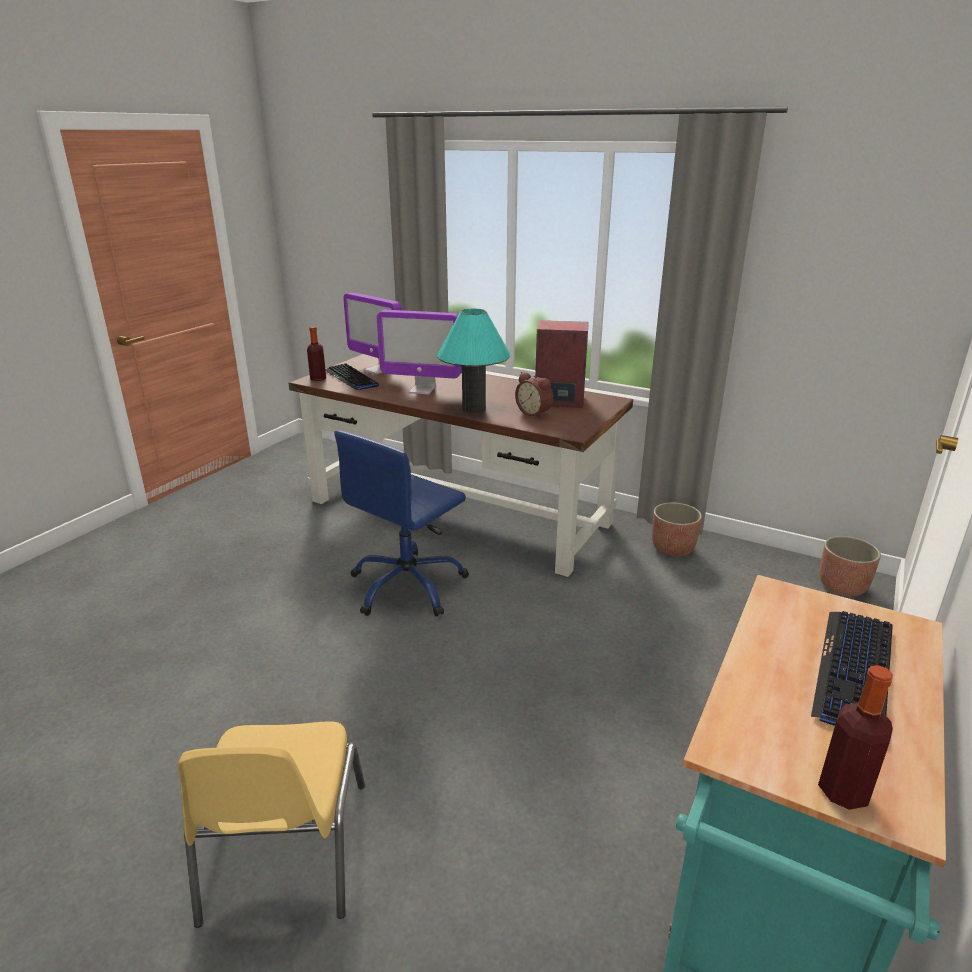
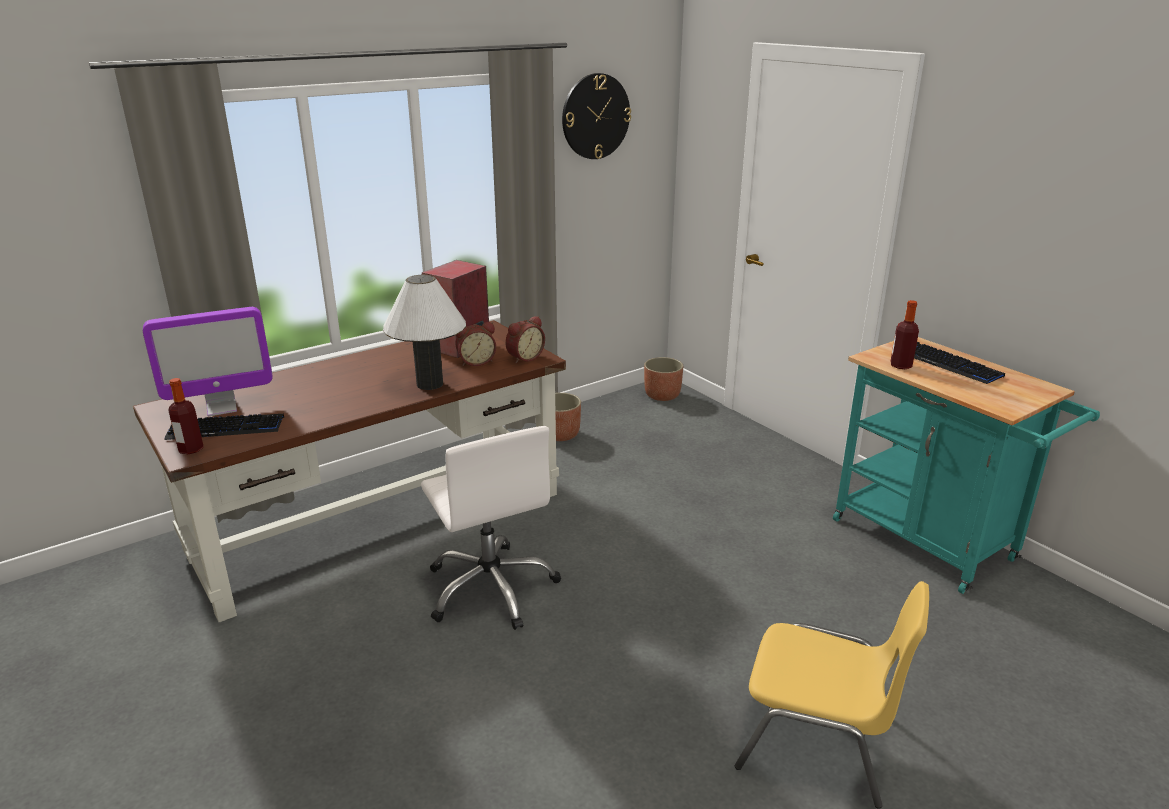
camera: 65 degrees left, 0 degrees up
blue office chair [334,430,469,617] -> white office chair [421,426,561,630]
monitor [377,310,462,395] -> none
turquoise table lamp [437,309,510,413] -> white table lamp [383,275,466,390]
bottle [818,665,893,810] -> bottle moved to [890,300,919,369]
none -> alarm clock [505,316,545,363]
none -> wall clock [562,73,631,159]

